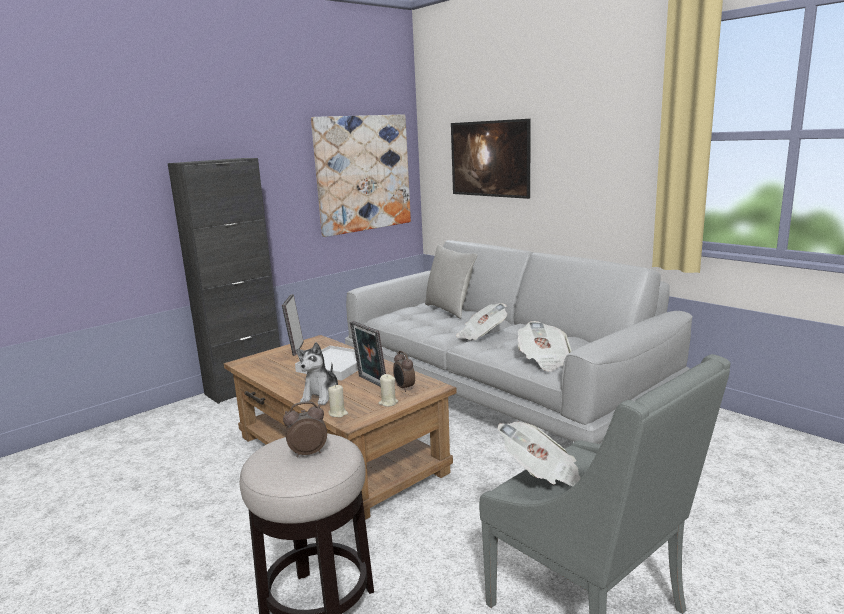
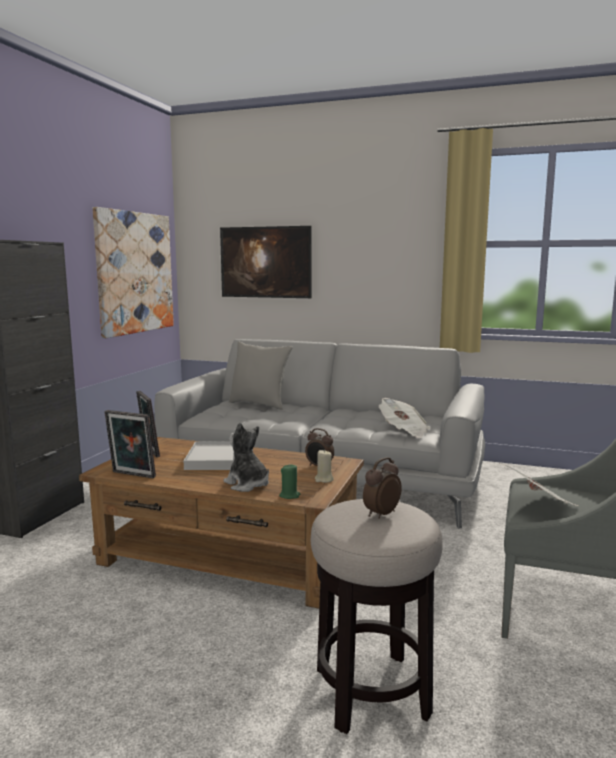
camera: 30 degrees left, 5 degrees down
plush toy [296,342,338,405] -> plush toy turned 150 degrees clockwise [223,422,269,492]
beige candle [328,384,348,417] -> green candle [279,464,300,499]
picture frame [350,321,386,387] -> picture frame moved to [105,410,156,478]
newspaper [456,303,507,340] -> none

